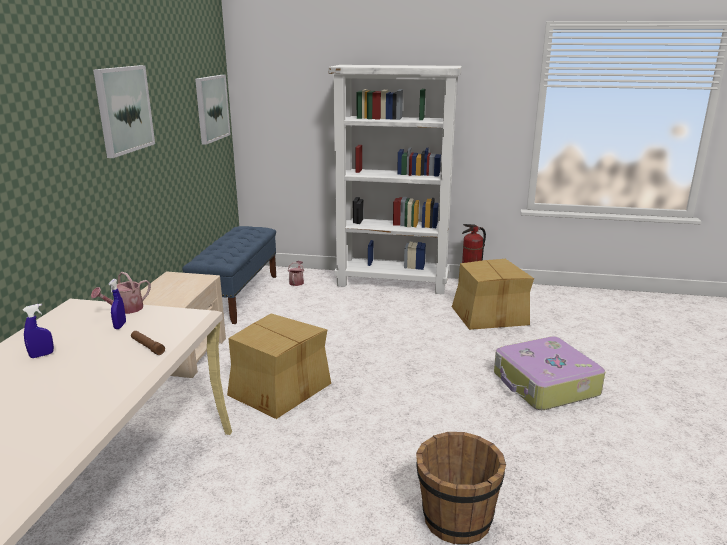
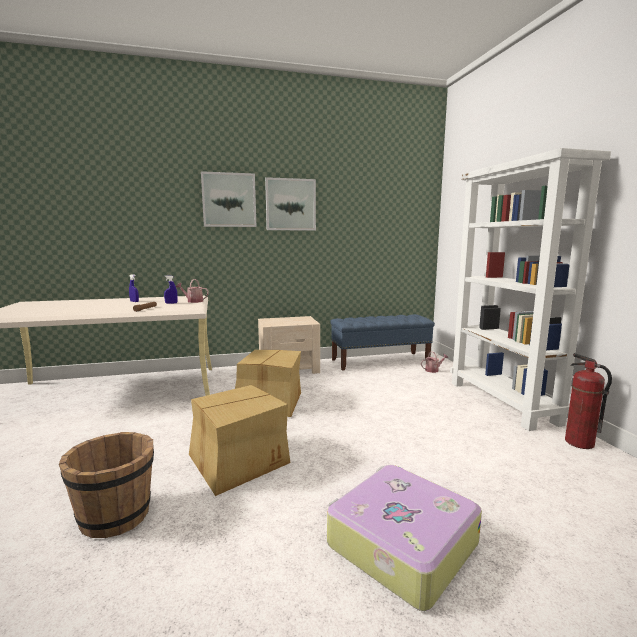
camera: 65 degrees right, 10 degrees down
picture [195,75,231,145] -> picture moved to [201,171,257,227]
cardboard box [452,259,534,330] -> cardboard box moved to [189,385,290,496]

